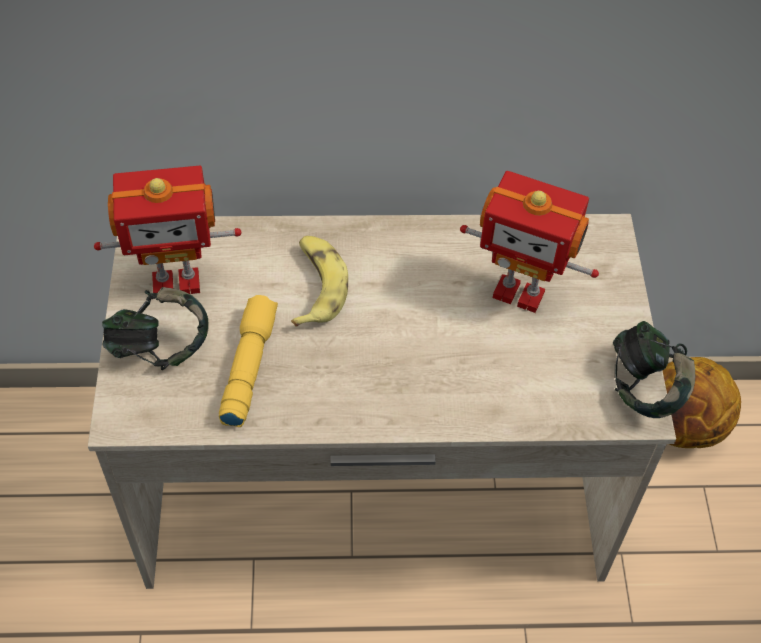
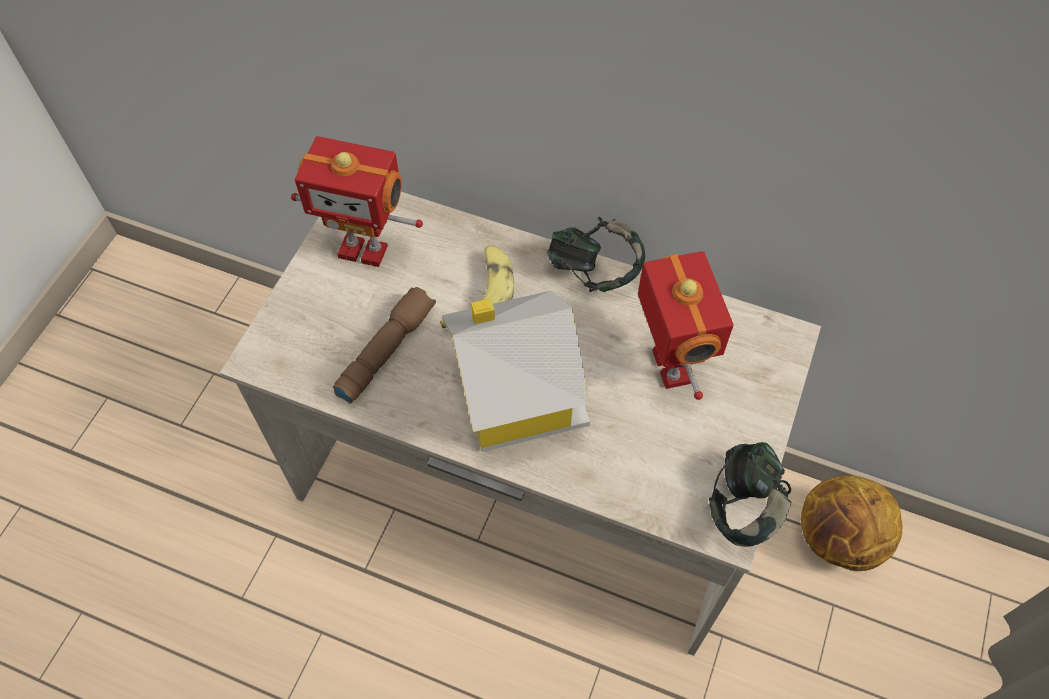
camera: 25 degrees right, 5 degrees up
headphones [102,287,209,370] -> headphones moved to [547,217,645,292]
yellow flashlight [219,295,278,427] -> brown flashlight [333,287,436,404]
toy robot [460,171,599,313] -> toy robot turned 150 degrees counterclockwise [638,251,734,400]
none -> toy house [442,291,590,452]

